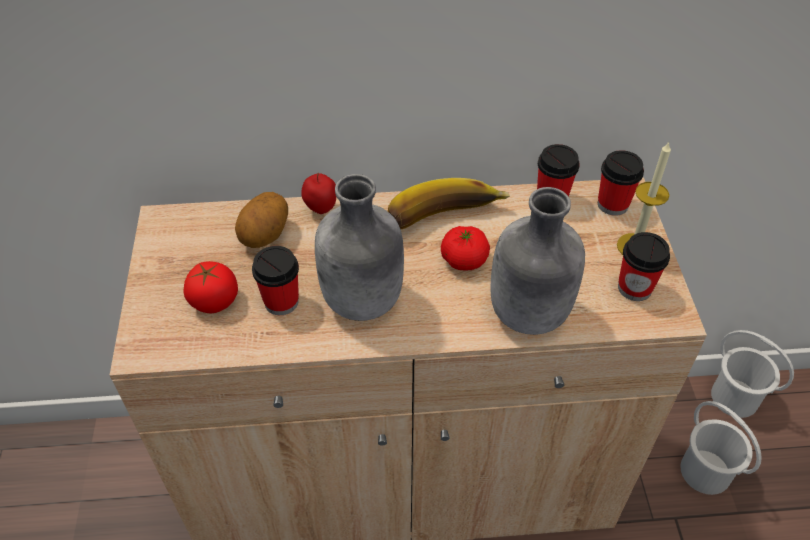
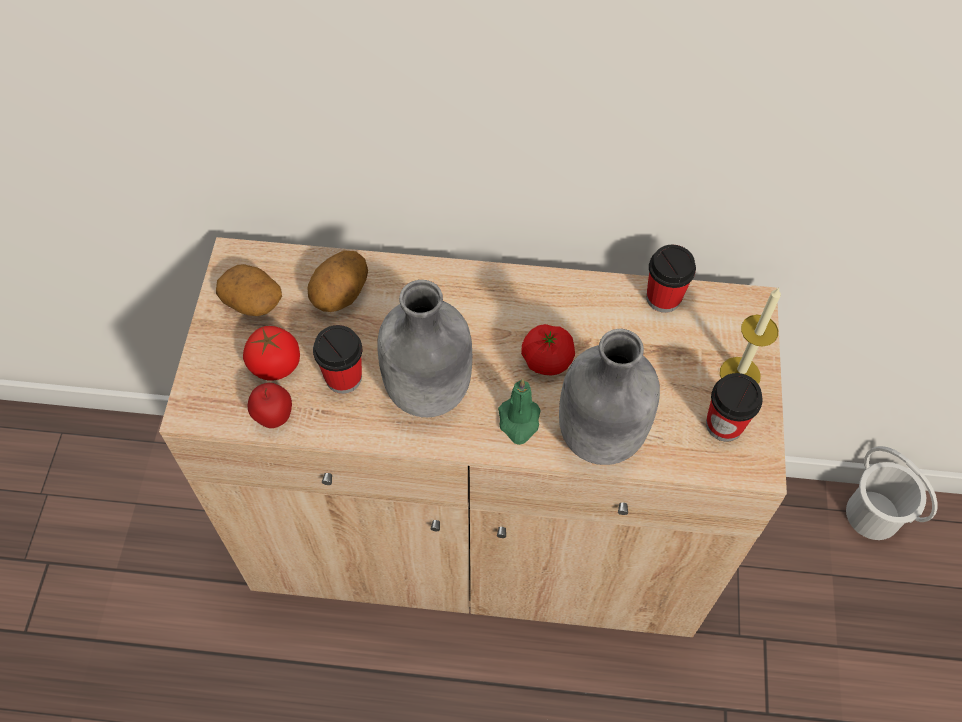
camera: 10 degrees right, 10 degrees up
apple [301,173,336,214] -> apple moved to [248,383,292,428]
banana [388,178,510,229] -> none
cup [598,150,644,216] -> none
white bucket [680,401,762,495] -> none
none -> potato [216,264,282,316]
none -> green candle [498,378,541,445]

